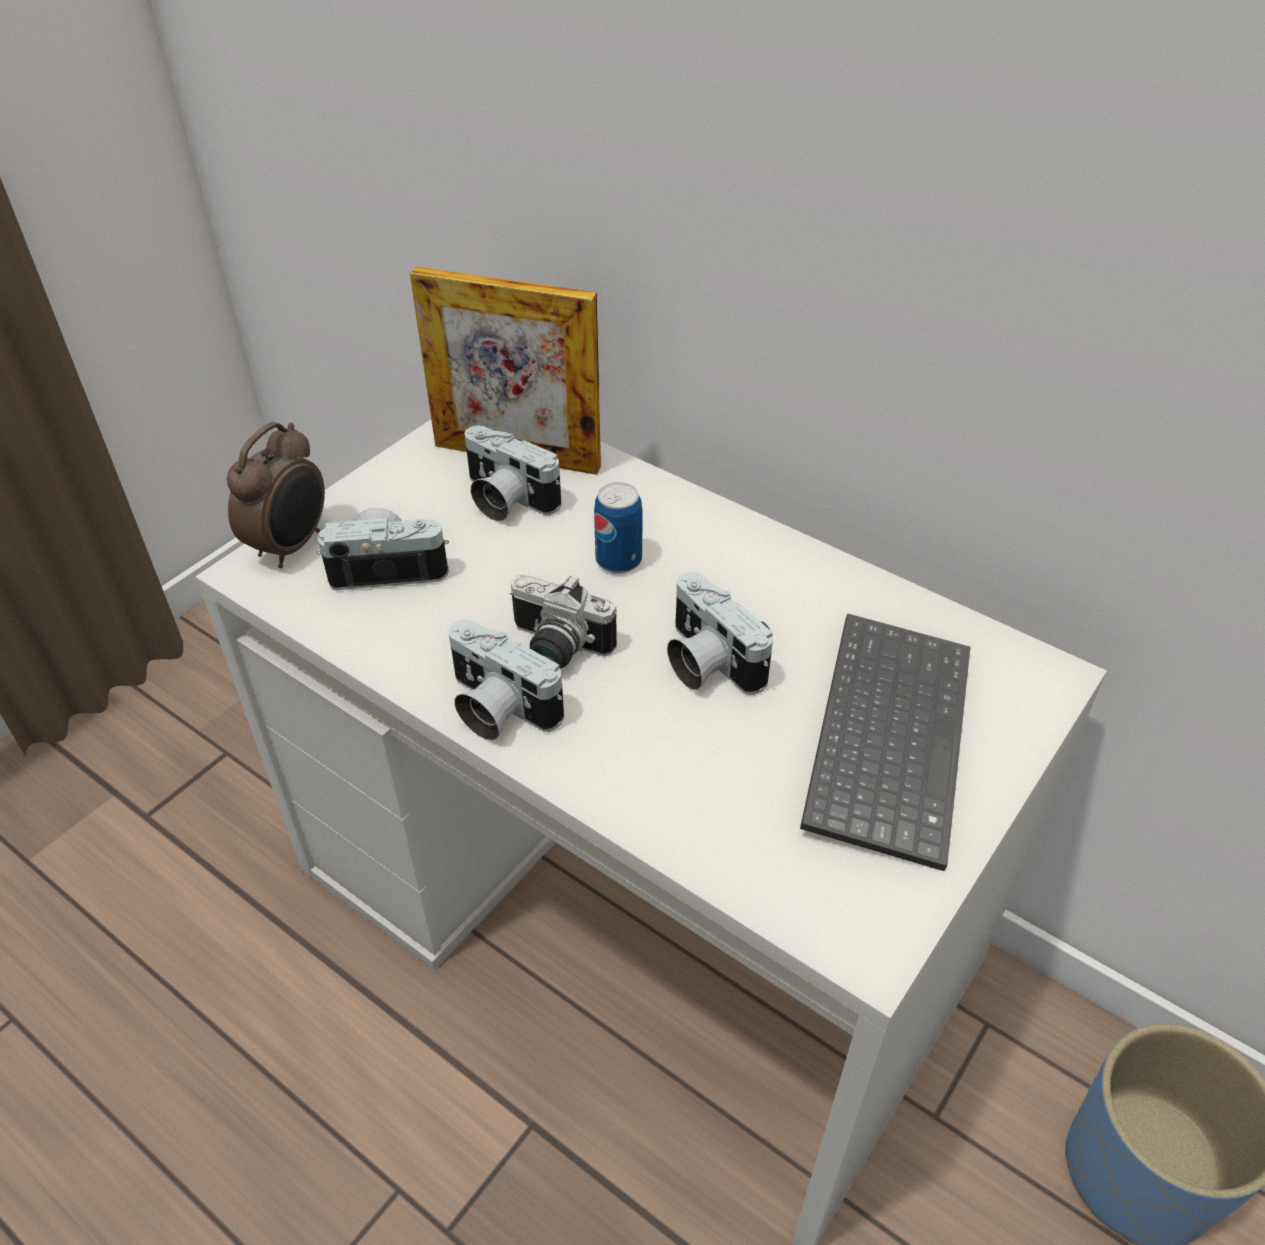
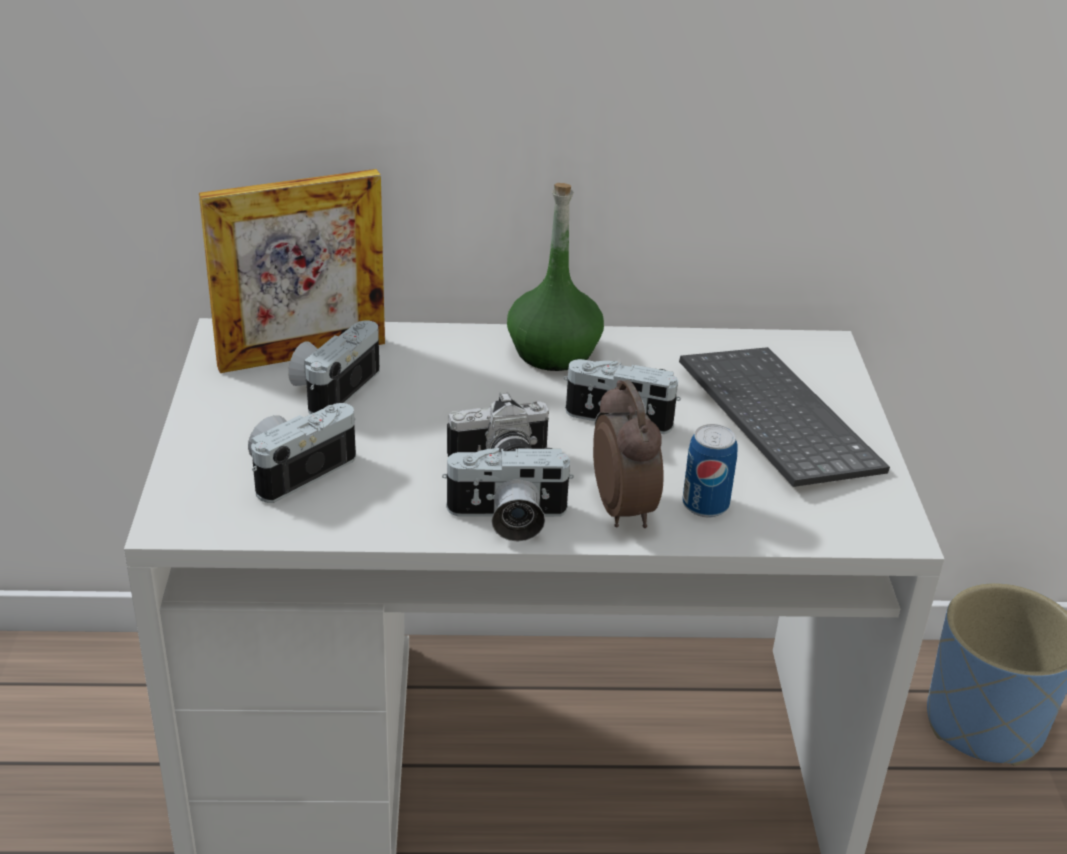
camera: 40 degrees left, 10 degrees down
alarm clock [227,422,325,568] -> alarm clock moved to [593,380,664,528]
camera [464,425,562,521] -> camera turned 120 degrees clockwise [288,320,380,414]
can [594,482,643,574] -> can moved to [682,424,738,517]
none -> green bottle [507,183,604,371]

